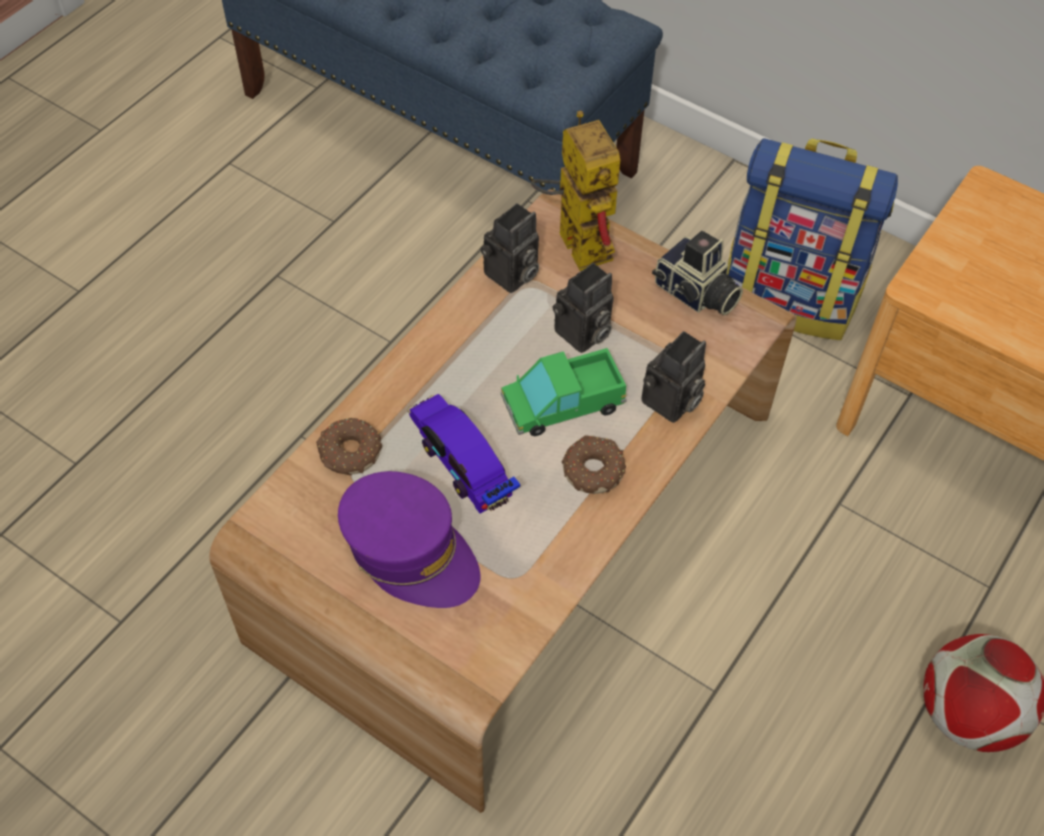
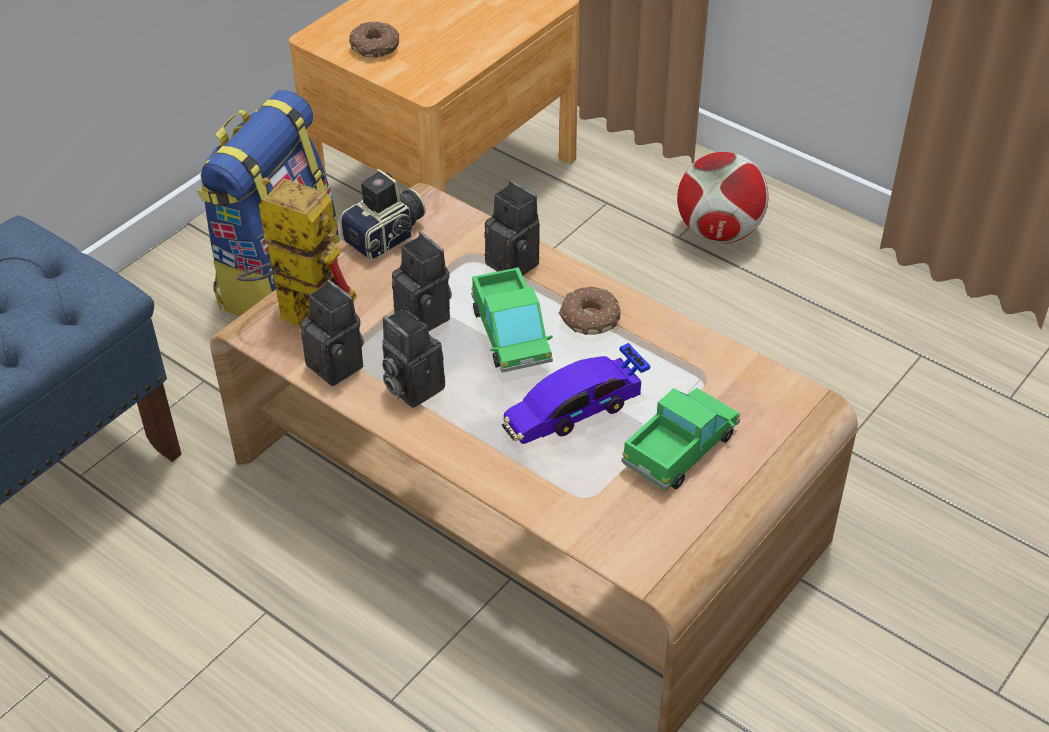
camera: 85 degrees left, 10 degrees down
donut [316,417,382,475] -> donut moved to [349,21,399,58]
purple cap [338,471,480,608] -> toy truck [621,388,740,491]
toy robot [531,111,620,271] -> toy robot turned 45 degrees clockwise [236,177,357,326]
none -> camera [382,308,445,408]

